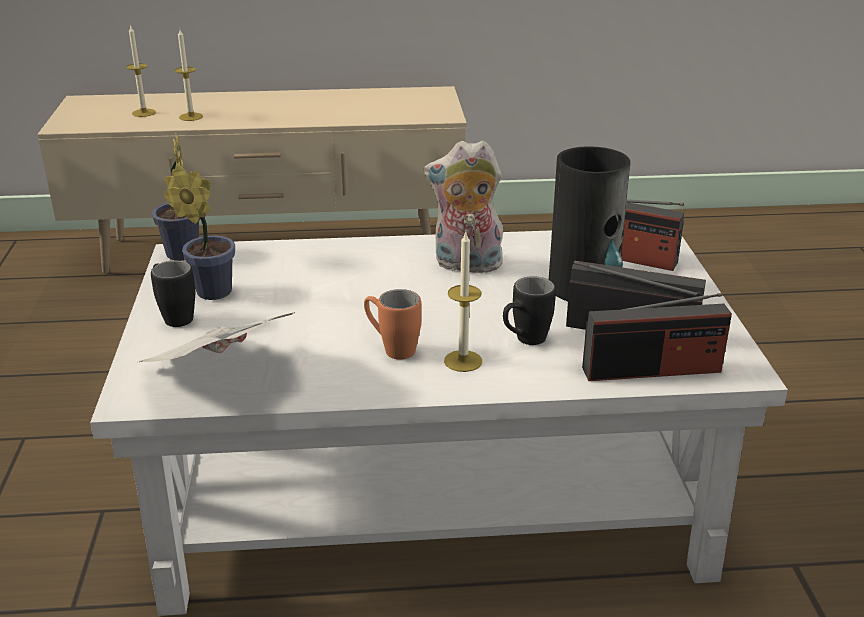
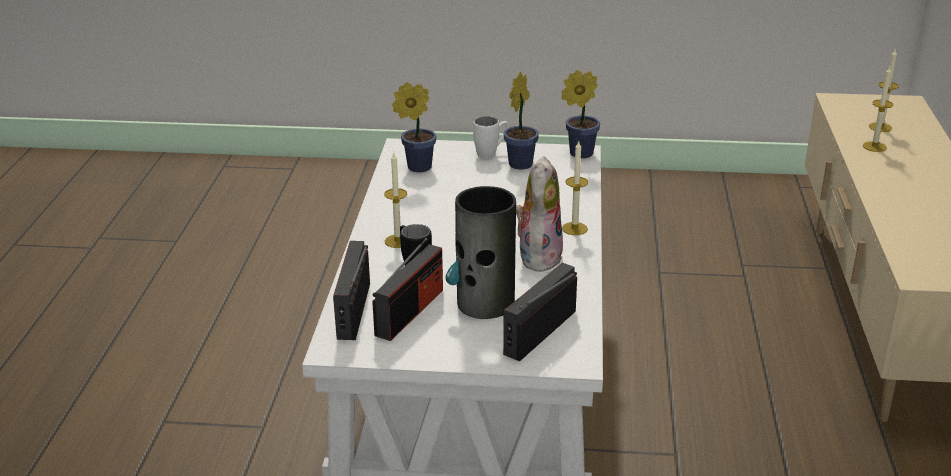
camera: 100 degrees right, 0 degrees up
newspaper [137,312,295,363] -> potted plant [392,82,436,172]
black mug [151,260,195,327] -> white mug [473,116,509,159]
orange mug [364,289,421,360] -> none
none -> candle [562,140,588,235]

